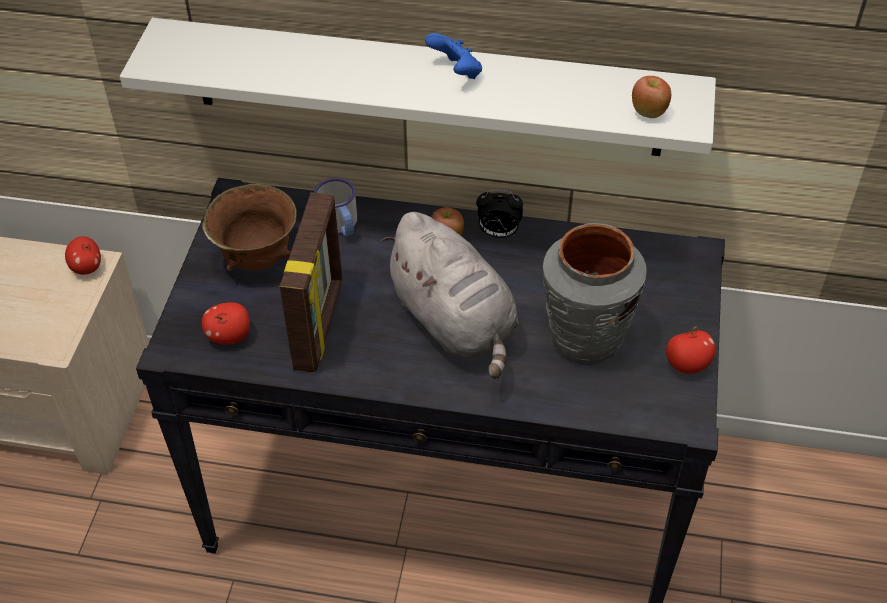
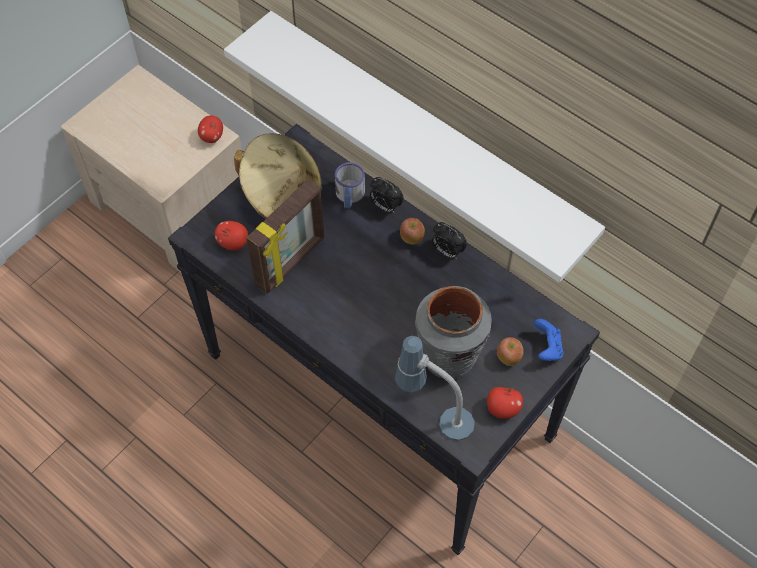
camera: 30 degrees right, 10 degrees up
brown bowl [202,184,297,271] -> beige hat [234,133,322,219]
grey plush toy [381,212,519,379] -> none
blue game controller [425,33,482,79] -> blue game controller moved to [534,319,563,361]
apple [632,76,671,118] -> apple moved to [497,337,524,366]
none -> alarm clock [370,177,404,214]
none -> table lamp [395,336,475,441]

